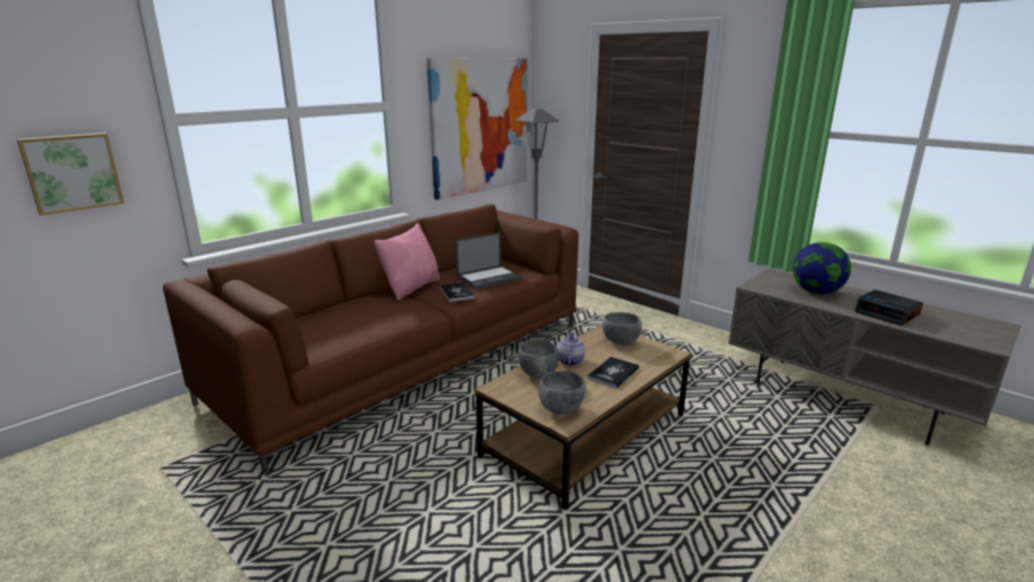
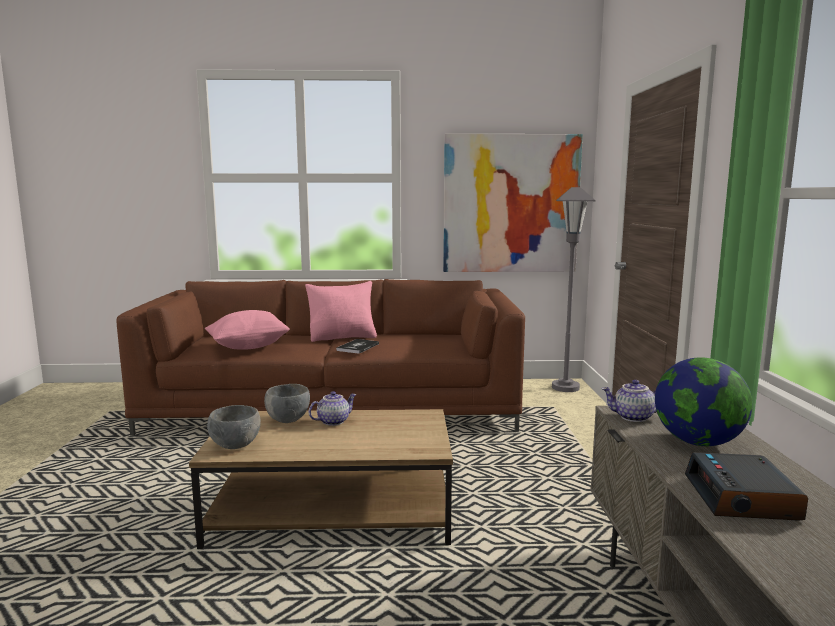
camera: 45 degrees right, 10 degrees down
picture [17,133,124,215] -> none
laptop [455,232,522,289] -> none
book [587,357,639,389] -> none
grey bowl [602,312,642,345] -> none
none -> pink pillow [205,310,290,350]
none -> teapot [601,380,657,422]

